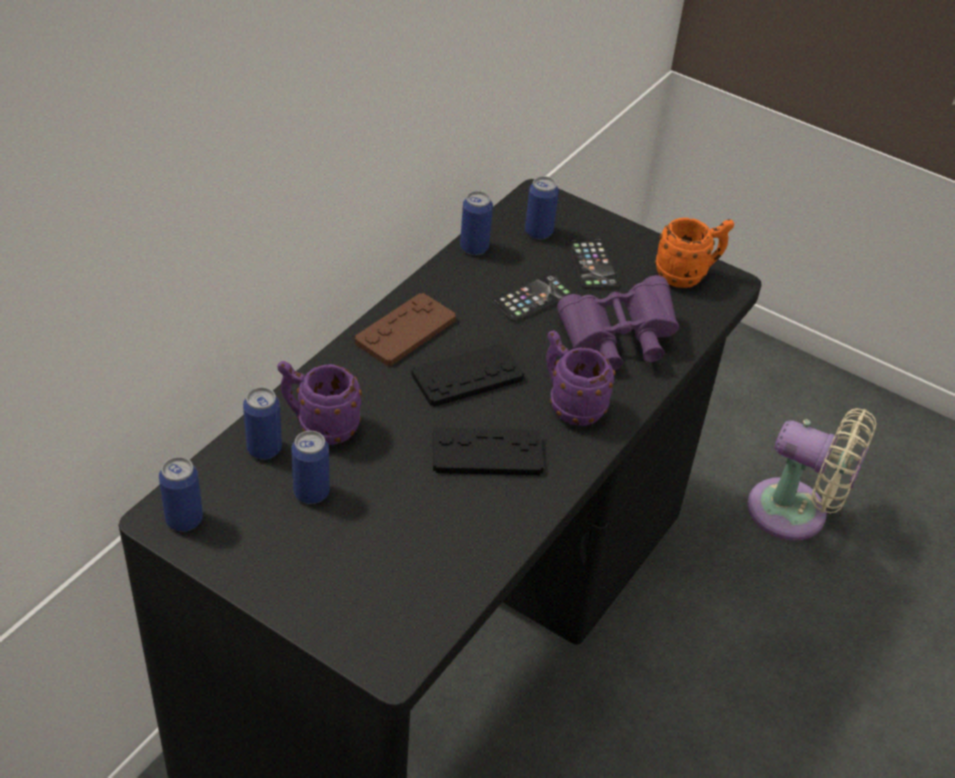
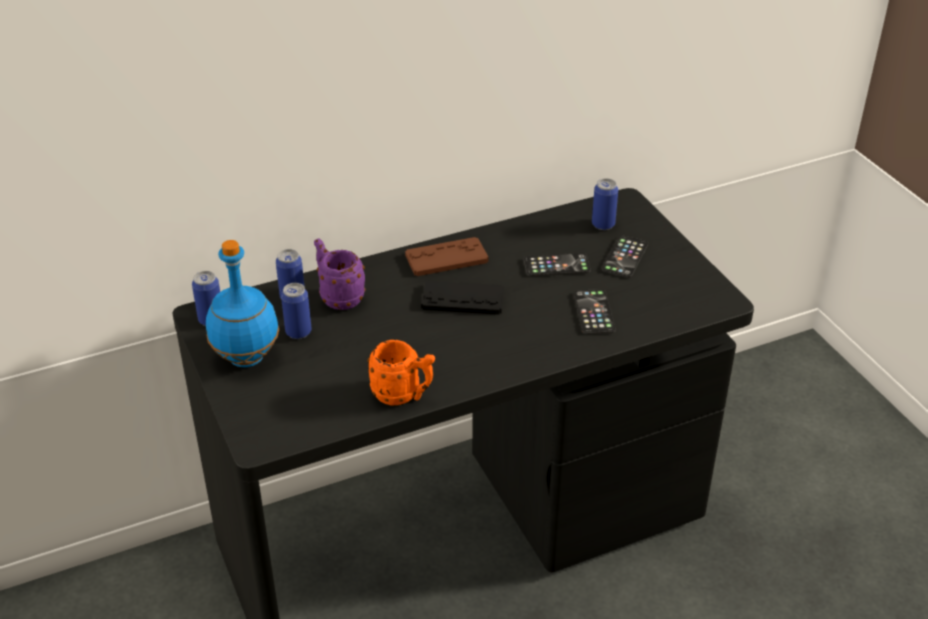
camera: 35 degrees right, 5 degrees down
black game controller [433,428,544,475] -> none
can [460,191,493,255] -> none
purple mug [546,331,616,426] -> none
purple binoculars [557,275,679,370] -> phone [574,289,616,334]
orange mug [655,218,734,288] -> orange mug moved to [367,340,435,405]
beige fan [747,408,876,540] -> none
none -> blue bottle [206,240,279,367]

